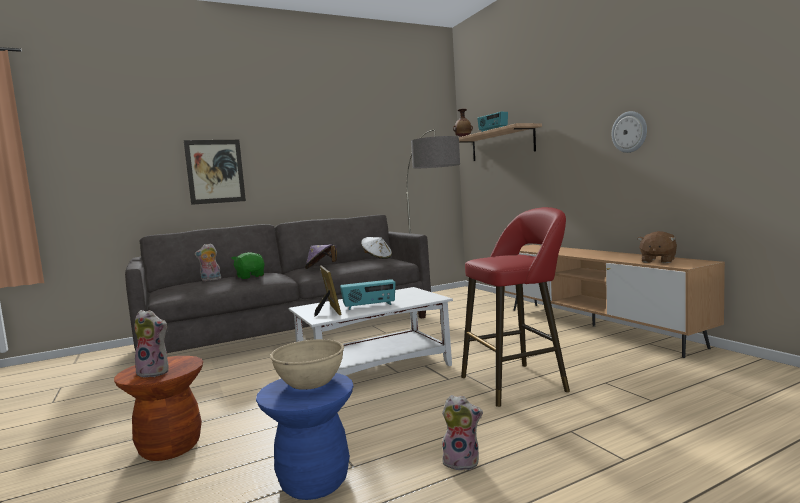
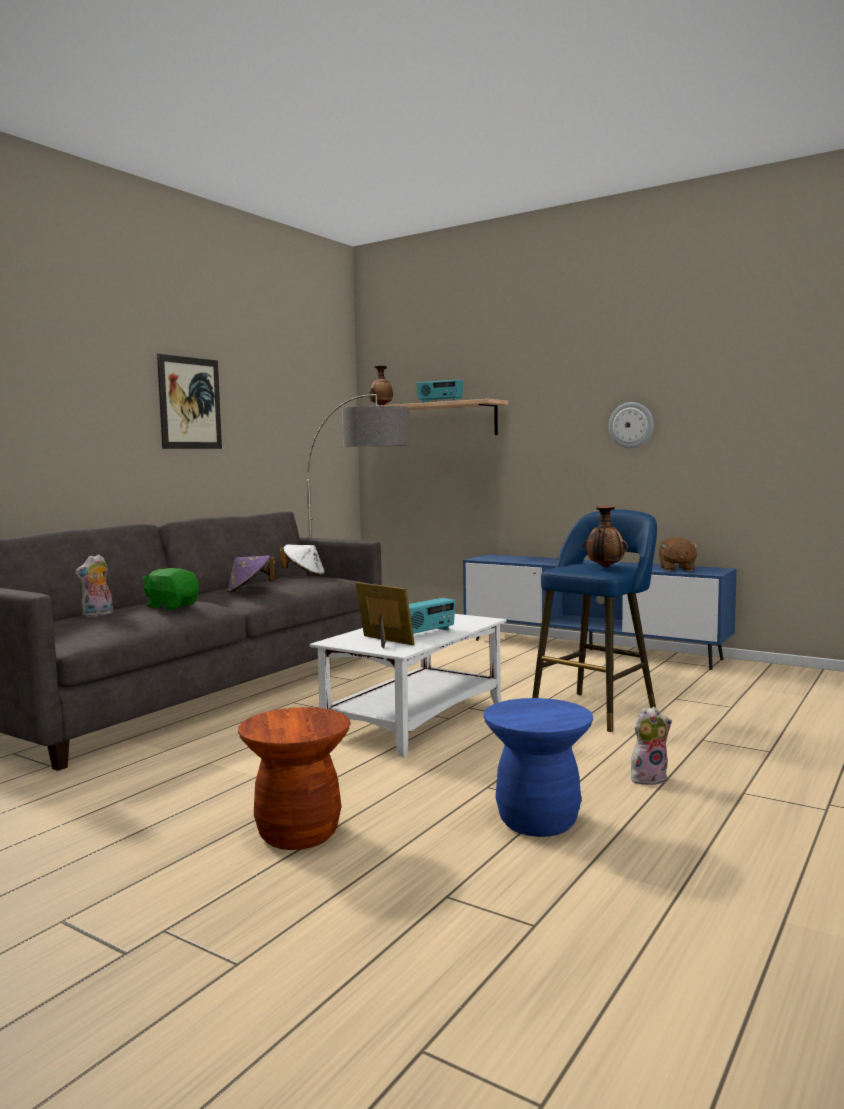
camera: 30 degrees left, 0 degrees up
plush toy [134,310,169,378] -> none
picture [184,140,246,205] -> picture moved to [157,354,222,449]
beige bowl [270,339,344,390] -> none
red stool [461,207,570,407] -> blue stool [532,510,657,732]
brown tv stand [504,245,725,358] -> blue tv stand [463,554,737,670]
none -> vase [584,506,628,567]

